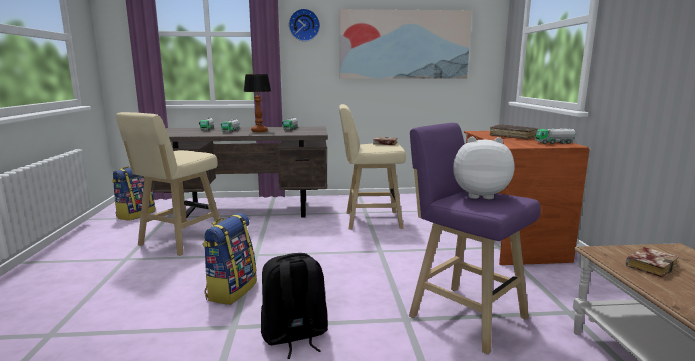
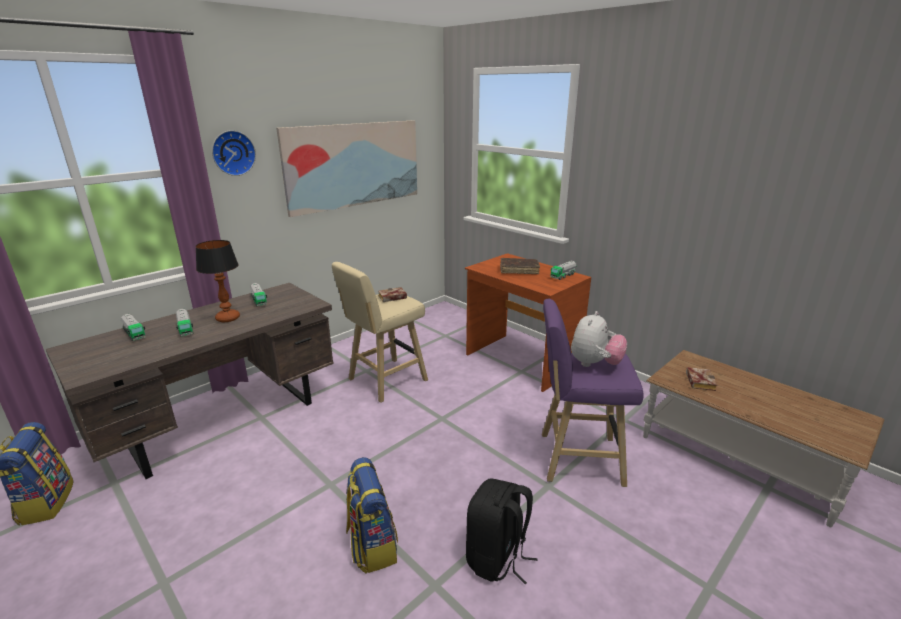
camera: 40 degrees left, 10 degrees up
beige stool [116,112,221,256] -> none
plush toy [453,137,514,199] -> plush toy turned 150 degrees clockwise [571,311,627,367]

